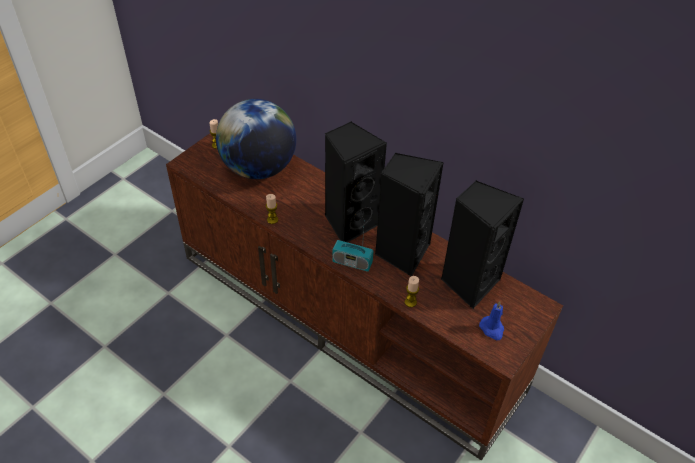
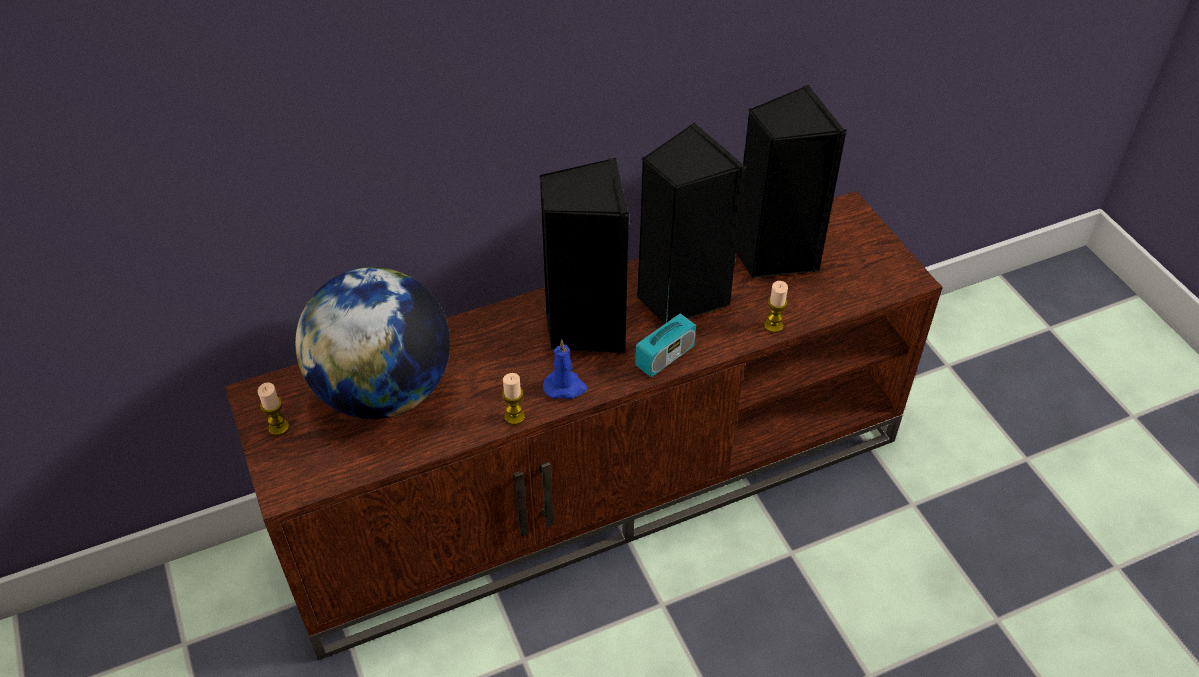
camera: 60 degrees left, 0 degrees up
blue candle [479,301,504,340] -> blue candle moved to [543,340,588,399]

